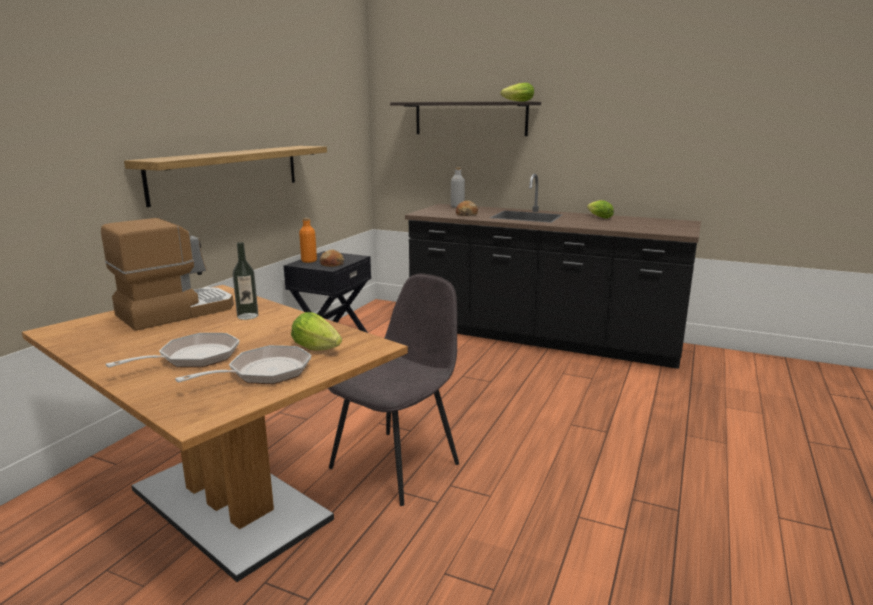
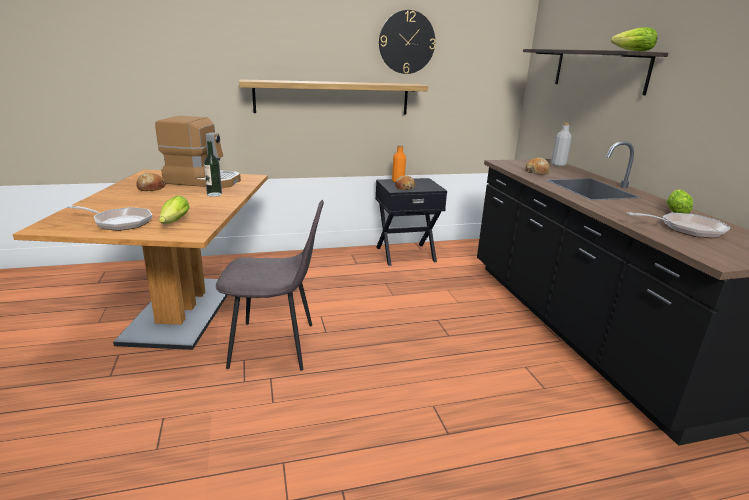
camera: 50 degrees right, 5 degrees up
frying pan [105,333,239,367] -> frying pan moved to [627,212,731,238]
none -> bread [136,172,166,191]
none -> wall clock [379,10,435,74]

